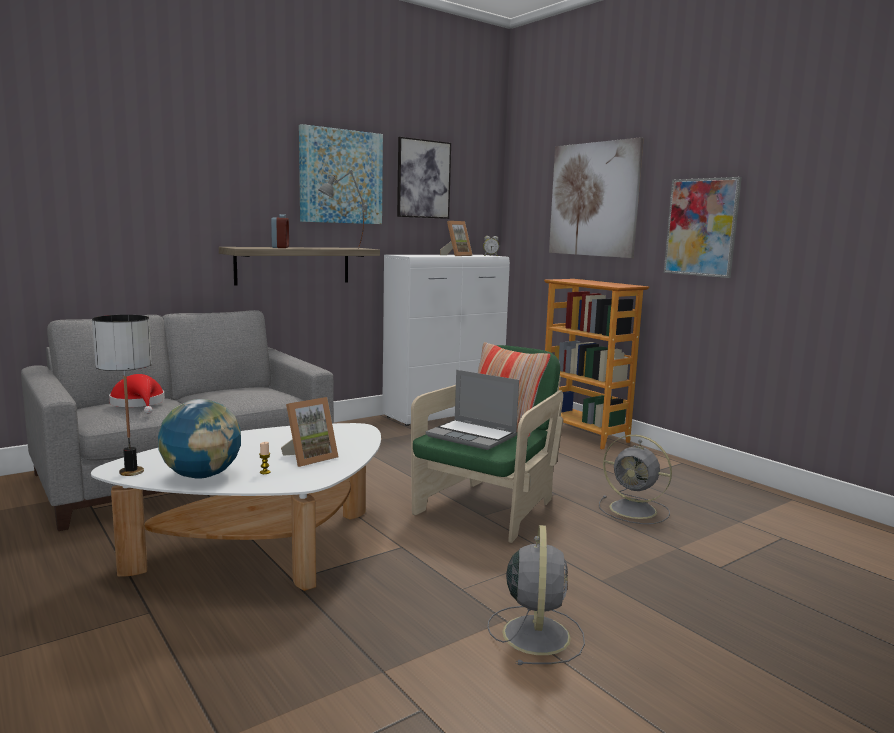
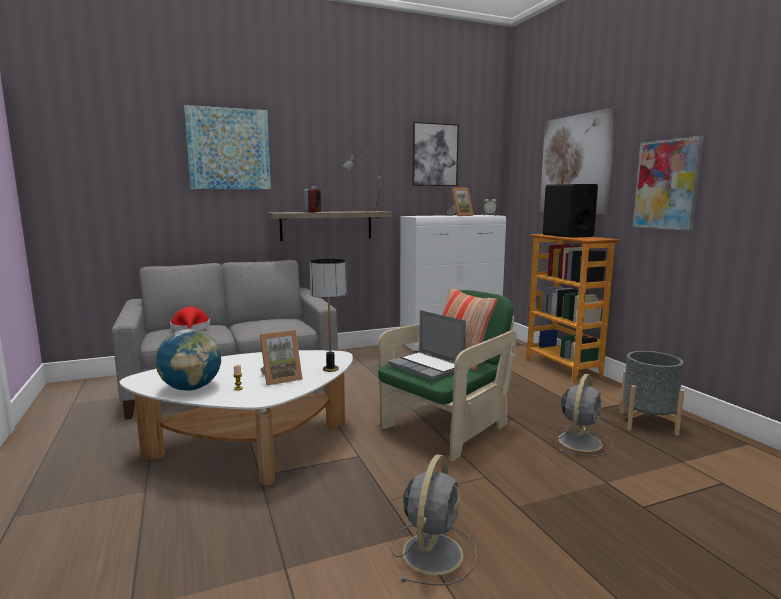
camera: 15 degrees right, 0 degrees up
table lamp [92,315,152,476] -> table lamp moved to [310,259,347,372]
picture [299,124,383,224] -> picture moved to [184,105,271,189]
grey fan [599,435,672,524] -> grey fan turned 105 degrees counterclockwise [550,374,613,457]
none -> black speaker [543,184,598,238]
none -> grey planter [619,351,684,436]

